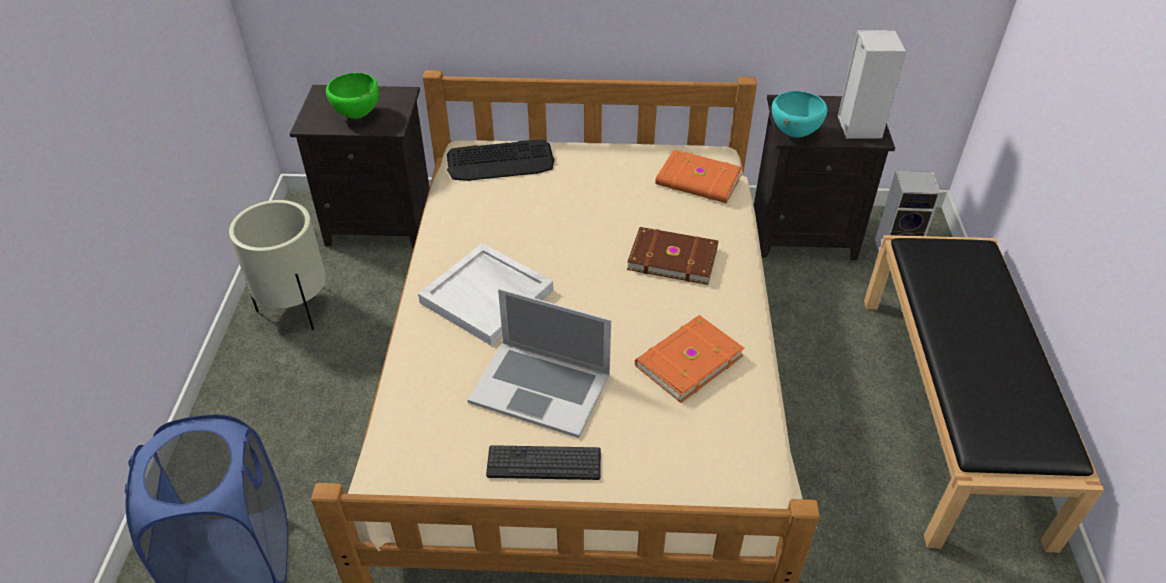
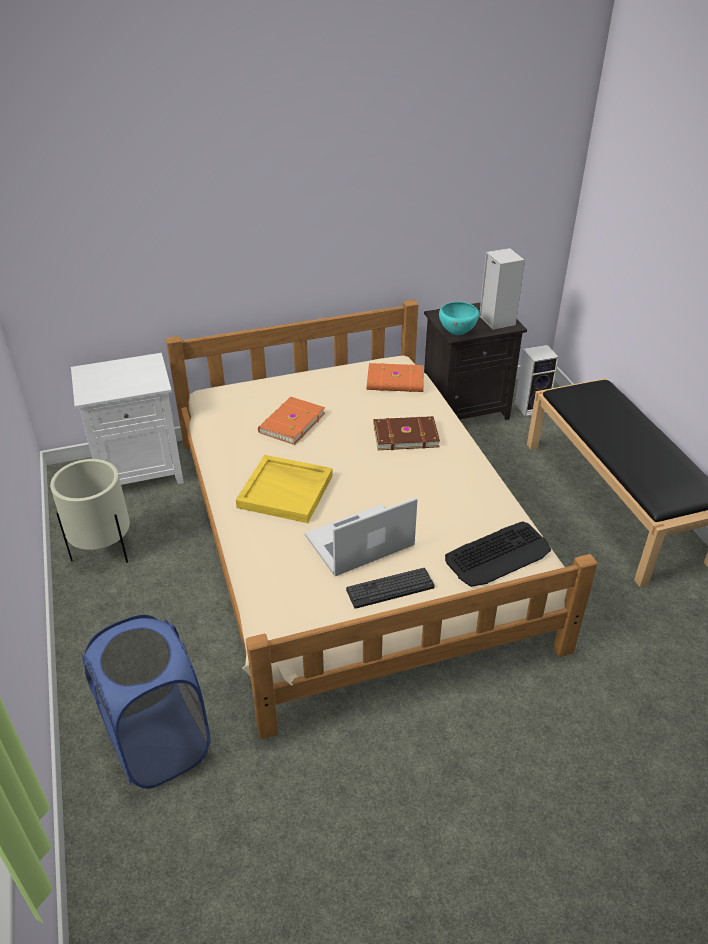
camera: 20 degrees left, 5 degrees down
black nightstand [290,85,430,248] -> white nightstand [71,353,184,485]
green bowl [326,73,379,119] -> none
white tray [418,243,553,346] -> yellow tray [236,455,333,523]
keyboard [447,139,555,181] -> keyboard moved to [445,521,551,587]
laptop [467,289,611,438] -> laptop turned 150 degrees clockwise [305,497,418,576]
orange book [635,315,745,403] -> orange book moved to [258,397,325,445]

